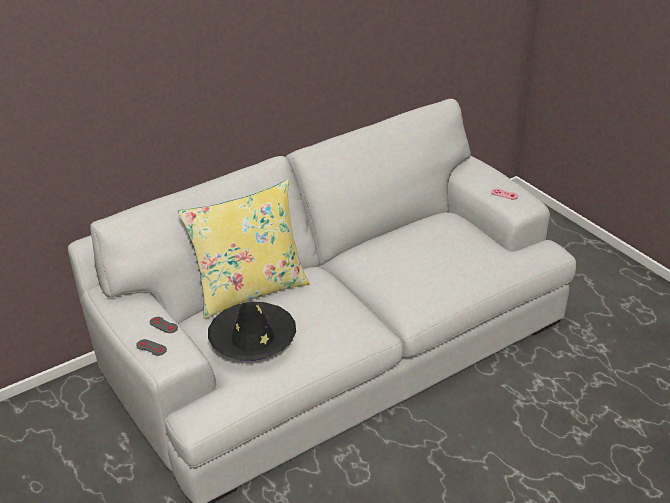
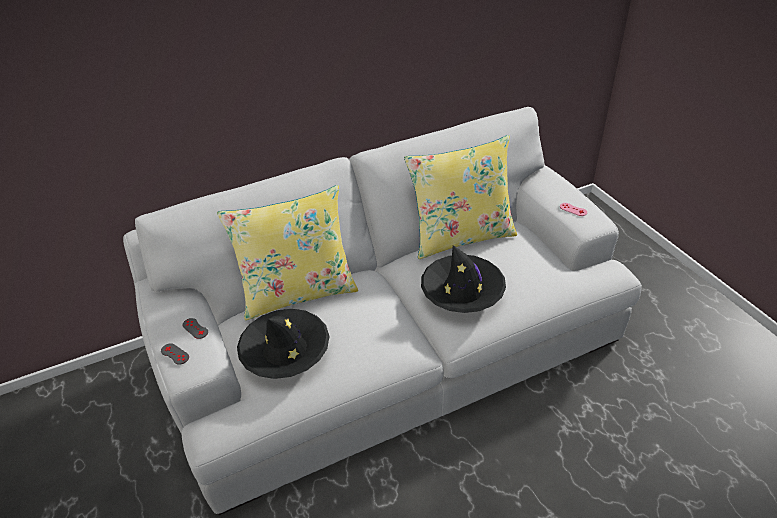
camera: 10 degrees right, 5 degrees up
none -> yellow pillow [404,135,517,259]
none -> black hat [421,245,506,313]

